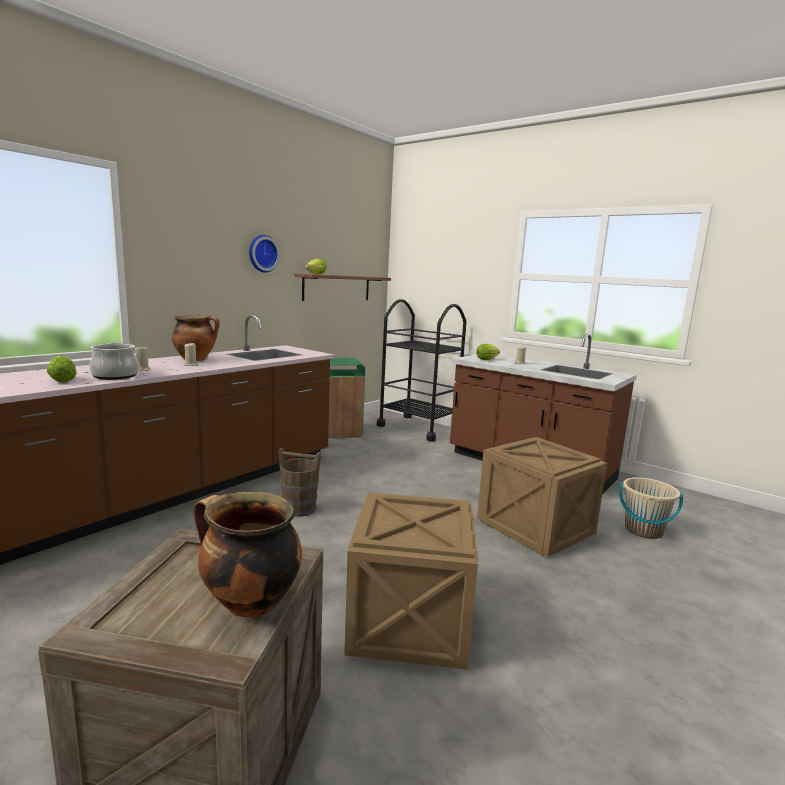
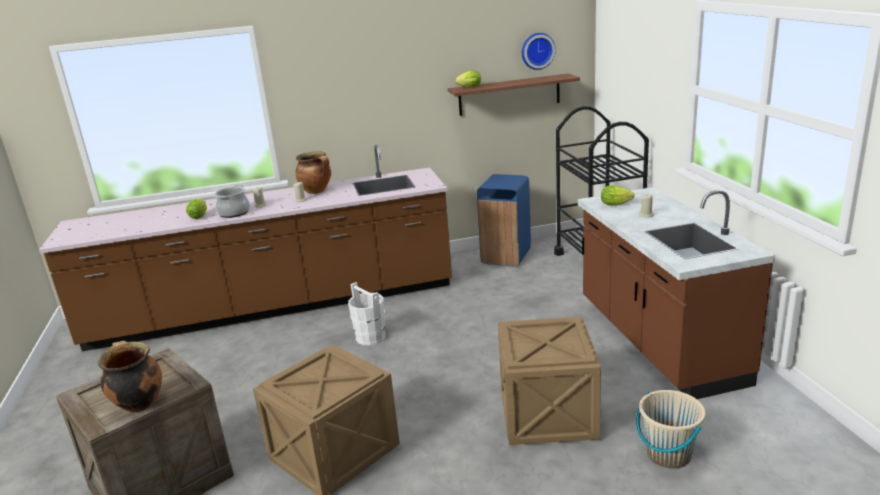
camera: 40 degrees right, 10 degrees up
wall clock [249,235,280,273] -> wall clock moved to [522,33,556,70]
brown bucket [278,448,321,517] -> white bucket [348,282,385,345]
green trash can [328,358,365,439] -> blue trash can [477,174,531,267]

